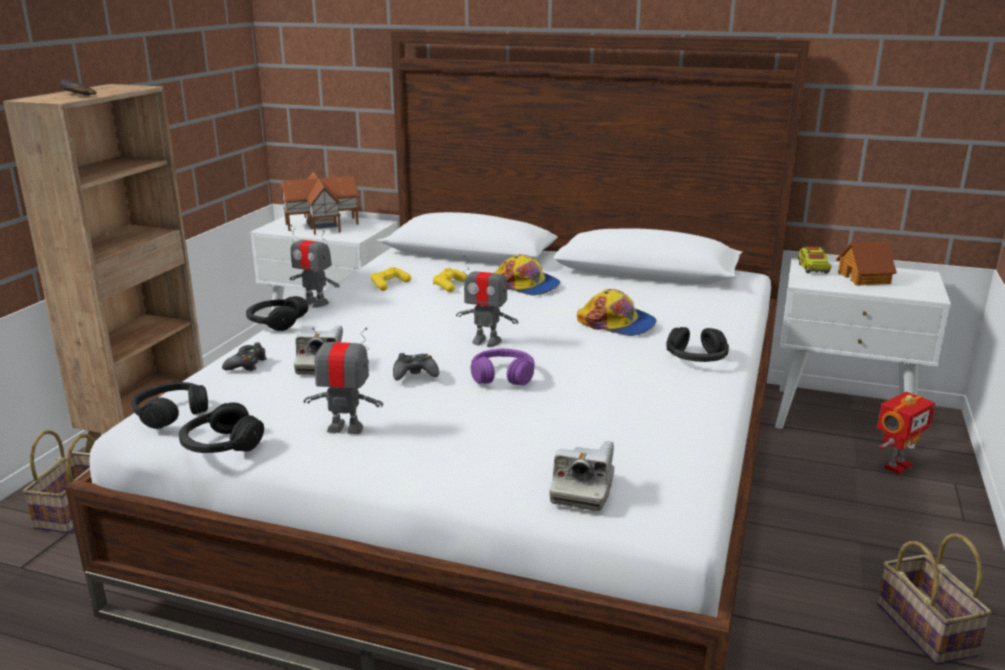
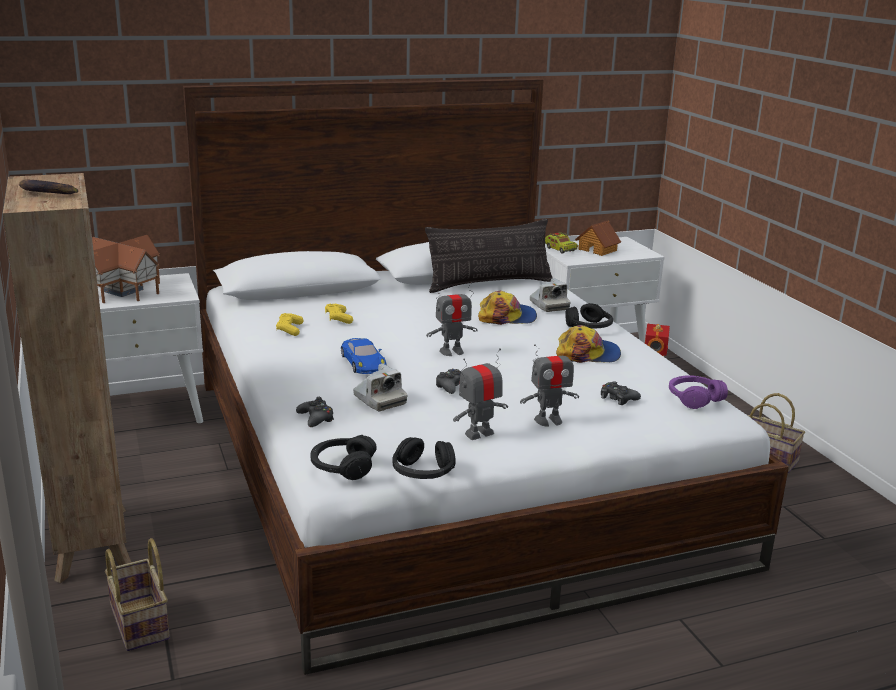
camera: 40 degrees left, 0 degrees up
black headphones [246,296,308,331] -> none
toy robot [289,224,340,308] -> toy robot moved to [520,343,579,426]
purple headphones [471,349,535,385] -> purple headphones moved to [669,375,728,409]
cap [494,255,560,296] -> cap moved to [556,325,621,363]
camera [550,441,614,511] -> camera moved to [530,278,570,312]
none -> blue toy car [341,338,387,374]
none -> pillow [425,219,553,293]
none -> black game controller [601,381,641,405]

